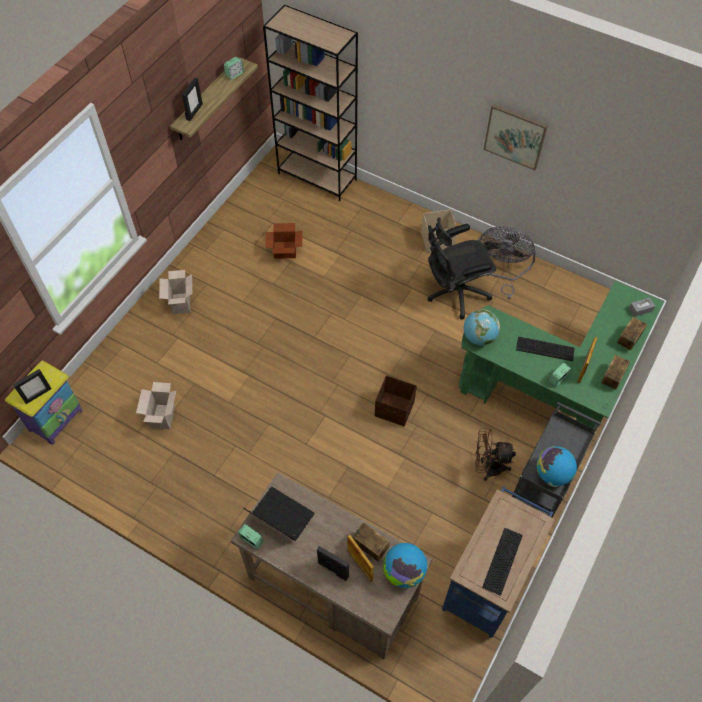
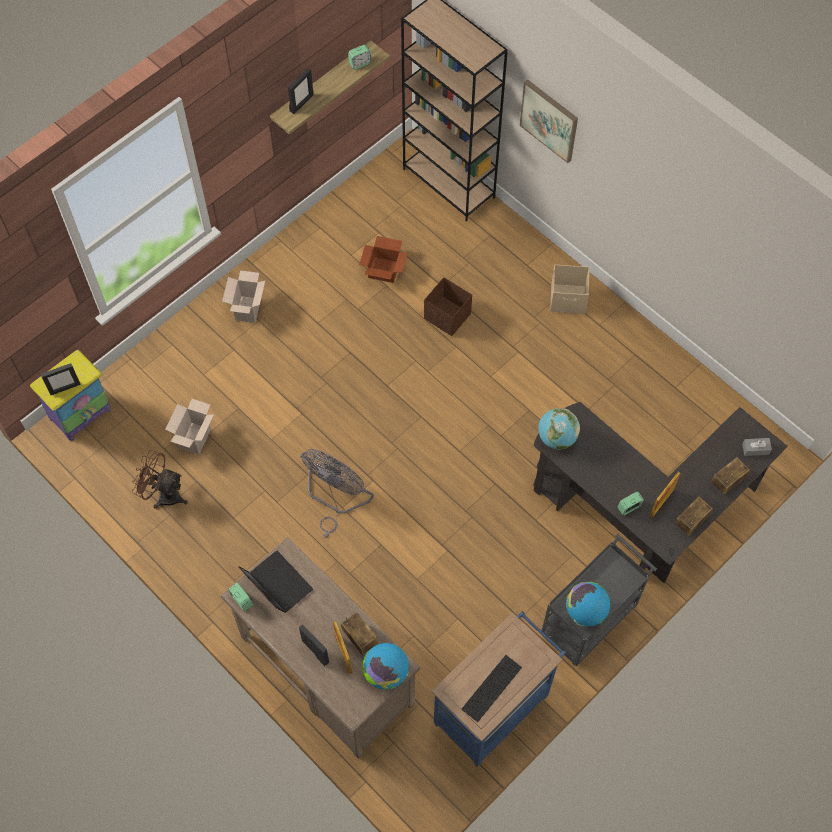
camera: 15 degrees right, 5 degrees up
brown storage box [375,375,417,426] -> brown storage box moved to [424,277,472,336]
office chair [428,217,496,320] -> none
green desk [459,281,664,430] -> black desk [533,402,788,583]
brown fan [475,428,516,481] -> brown fan moved to [132,450,188,509]
grey fan [478,226,536,299] -> grey fan moved to [300,449,374,538]
picture [484,104,548,170] -> picture moved to [520,79,578,163]
keyboard [516,337,575,361] -> none

